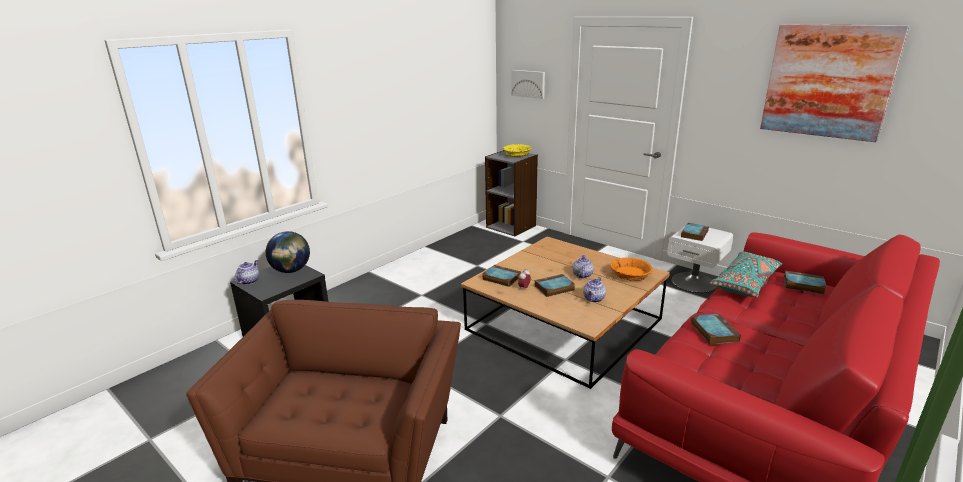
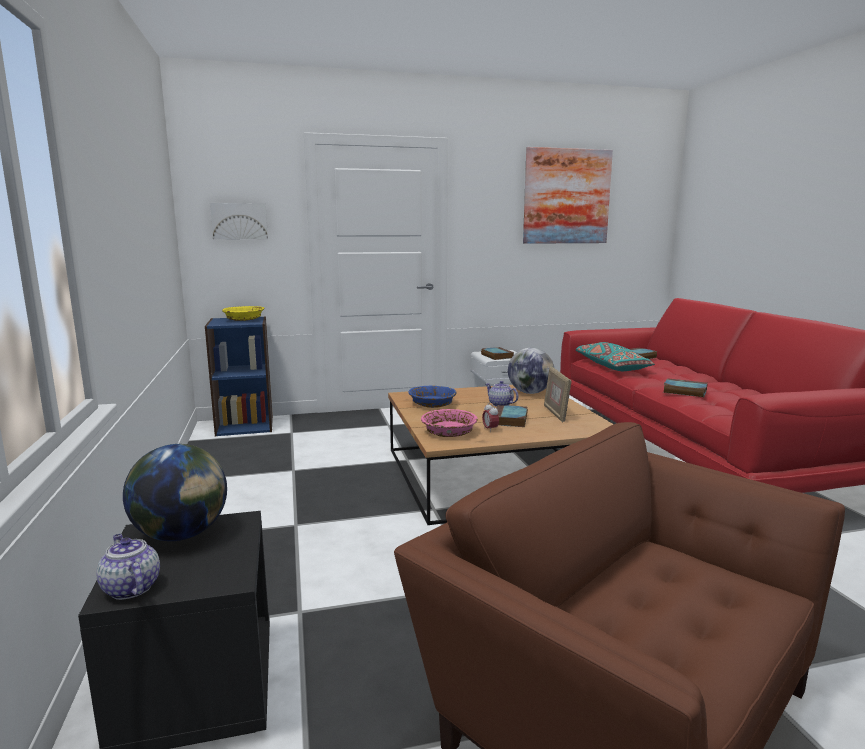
camera: 55 degrees left, 10 degrees down
book [482,265,521,287] -> pink bowl [421,409,478,437]
grey bookcase [485,150,538,237] -> blue bookcase [205,316,273,436]
teapot [583,277,606,302] -> picture frame [544,367,571,422]
orange bowl [610,258,653,281] -> globe [508,348,554,394]
none -> blue bowl [409,385,456,408]

